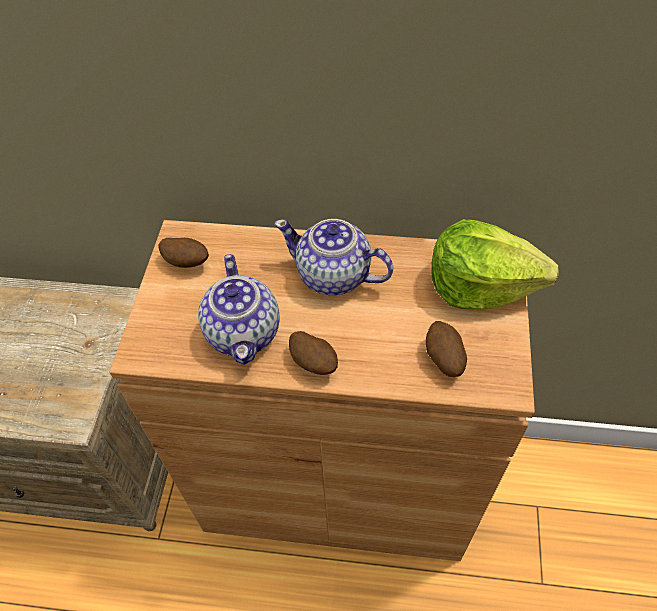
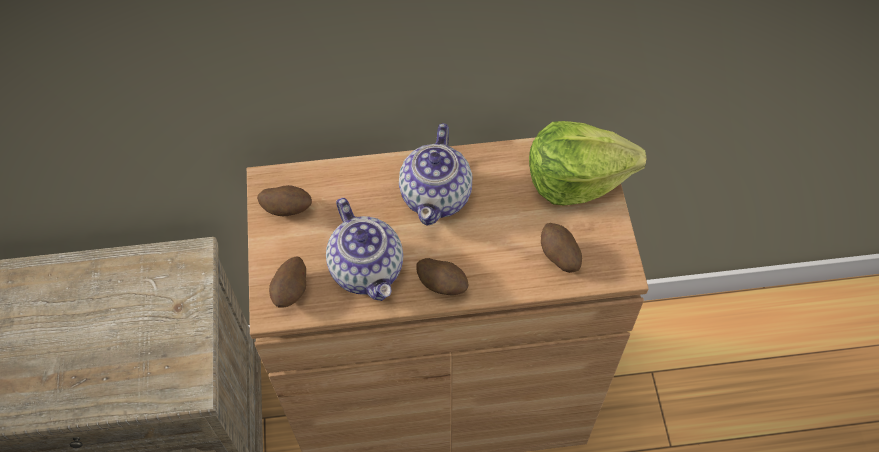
camera: 15 degrees left, 5 degrees up
teapot [274,219,394,295] -> teapot turned 90 degrees counterclockwise [399,123,472,225]
none -> potato [269,256,306,308]

